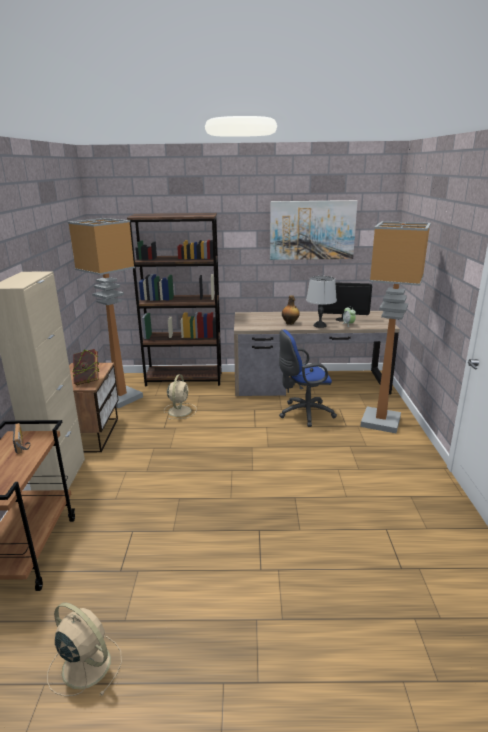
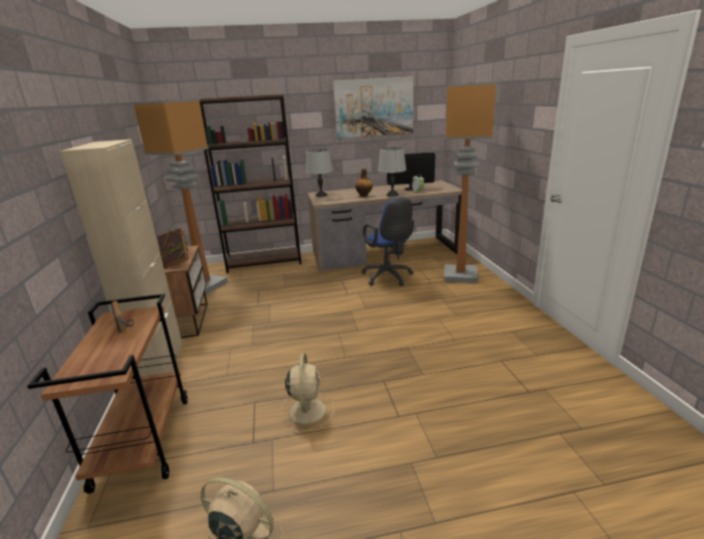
camera: 10 degrees left, 0 degrees up
beige fan [164,374,197,420] -> beige fan moved to [281,353,334,433]
blue office chair [279,330,337,427] -> blue office chair turned 90 degrees counterclockwise [361,198,414,286]
none -> grey table lamp [306,149,333,197]

